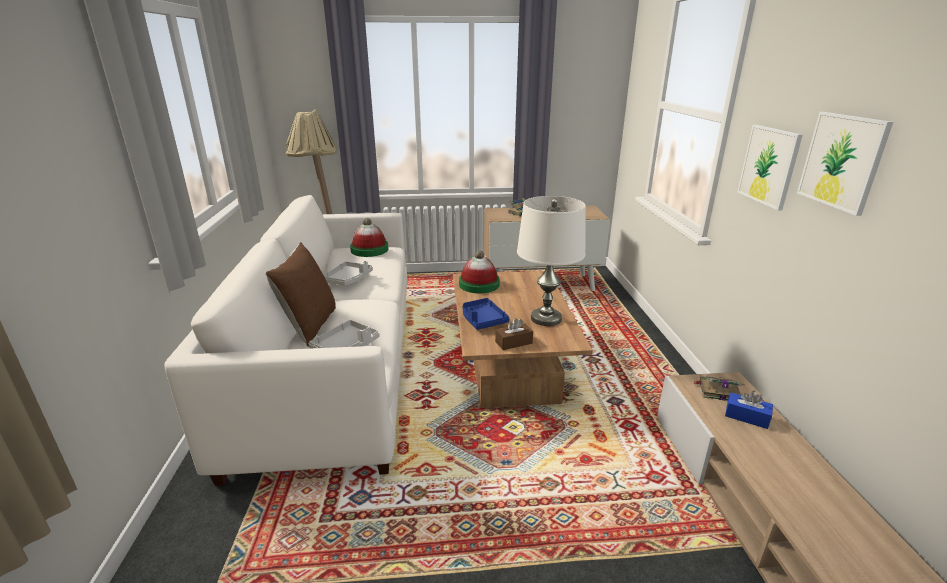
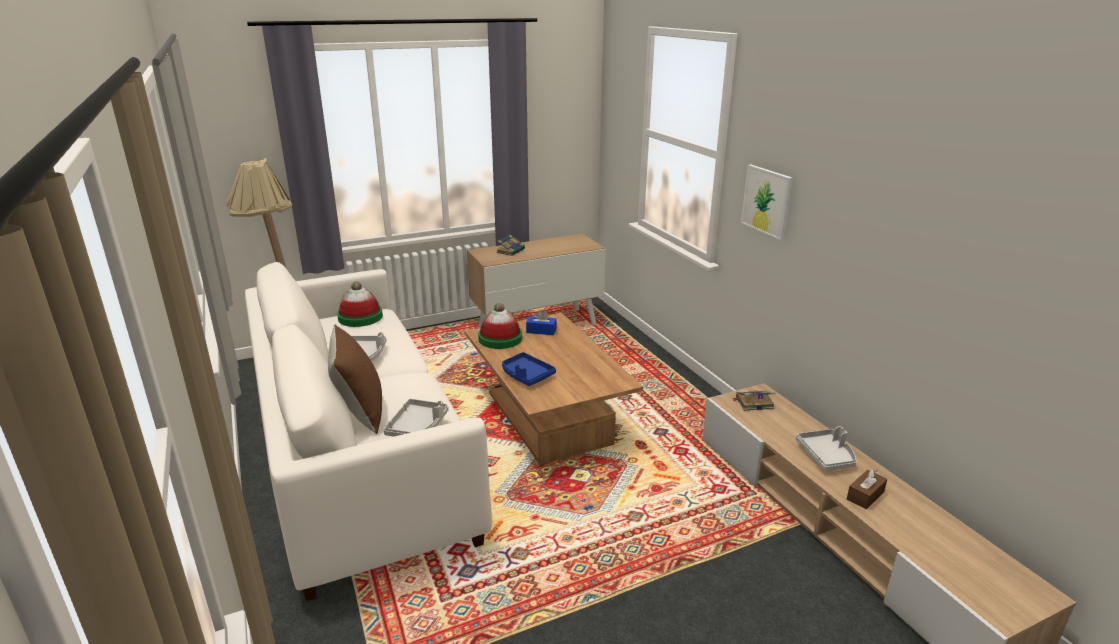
camera: 20 degrees left, 0 degrees up
brown tissue box [495,318,533,350] -> brown tissue box moved to [847,468,887,509]
white table lamp [517,196,586,326] -> none
blue tissue box [725,391,773,429] -> blue tissue box moved to [526,310,557,335]
picture [797,112,893,216] -> none
none -> grey tray [796,426,856,471]

